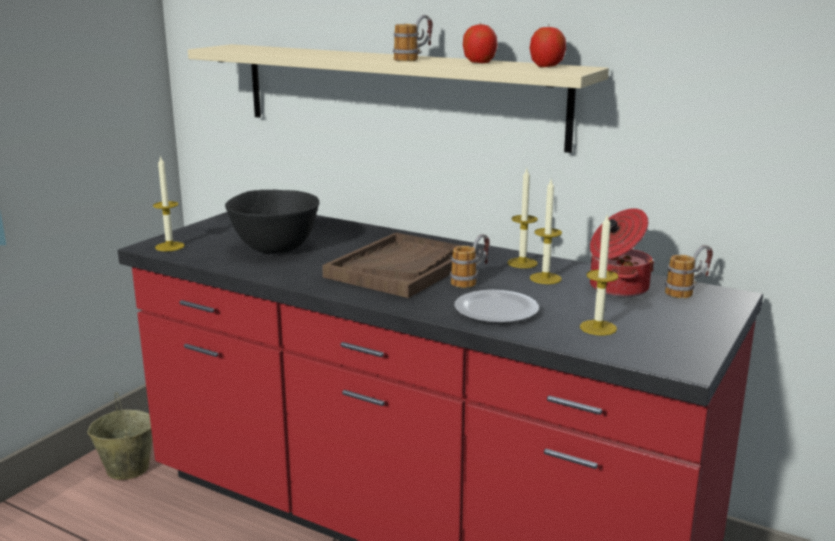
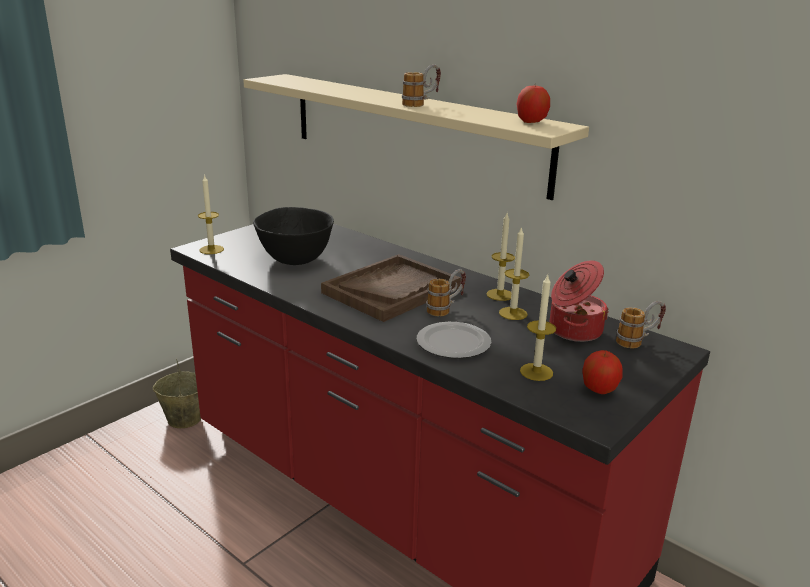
camera: 10 degrees right, 5 degrees up
apple [463,22,498,63] -> apple moved to [583,350,623,394]

